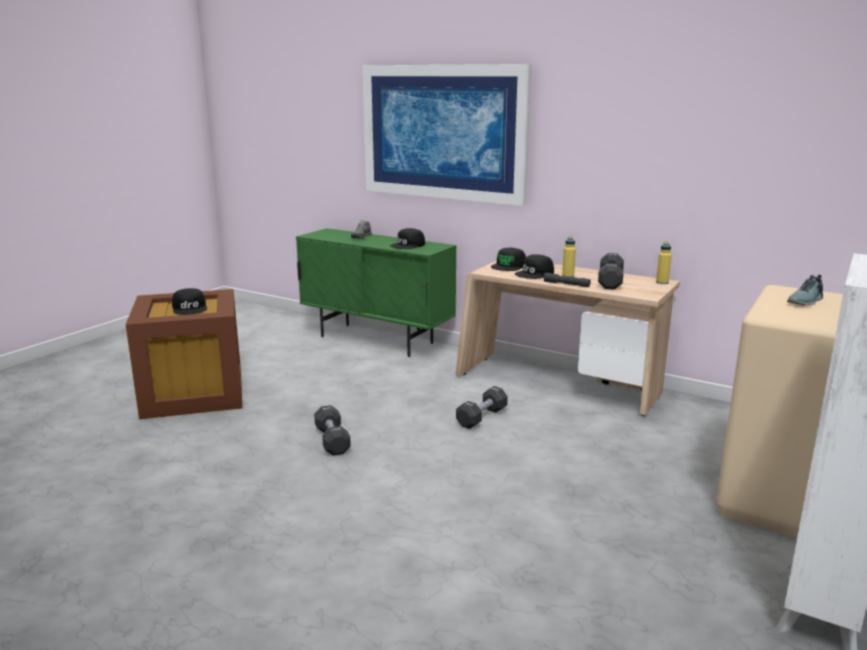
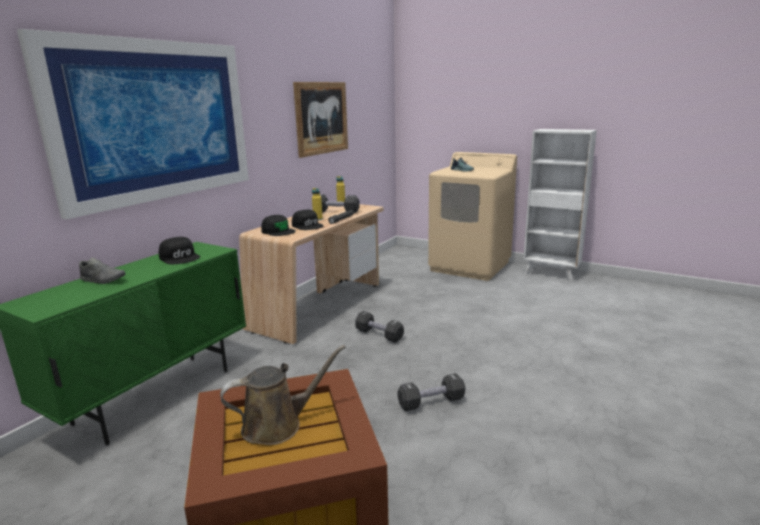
camera: 90 degrees left, 0 degrees up
black cap [172,288,207,315] -> brown watering can [220,345,346,445]
none -> picture [293,82,348,158]

